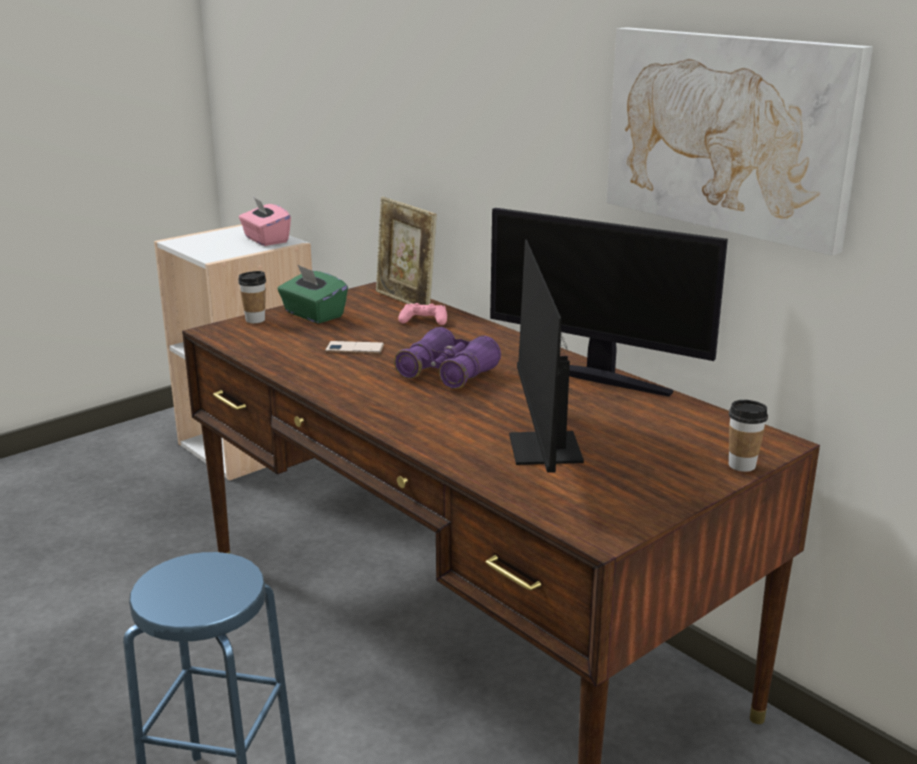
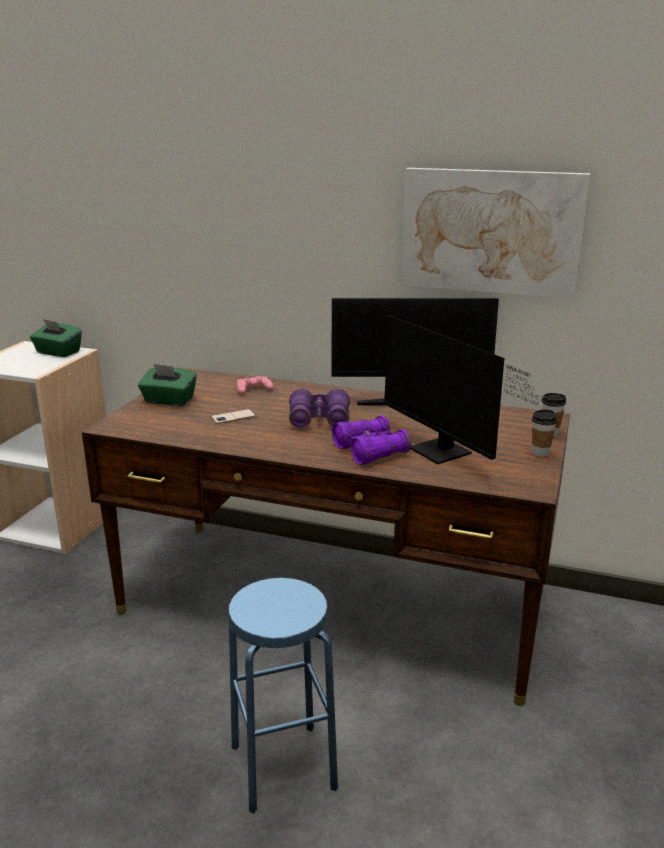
camera: 30 degrees left, 0 degrees up
cup [238,271,266,323] -> cup moved to [532,409,557,457]
pink tissue box [239,198,291,246] -> green tissue box [30,319,82,357]
picture frame [376,197,437,305] -> none
none -> purple binoculars [332,415,411,465]

